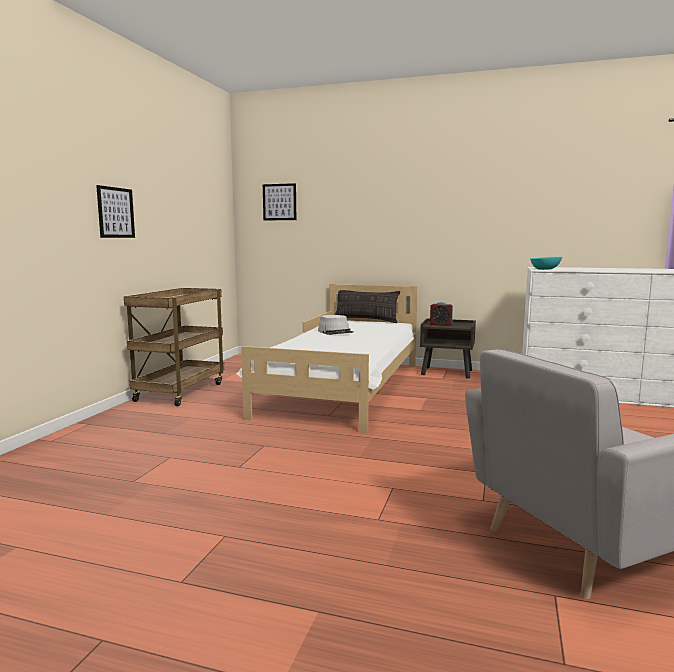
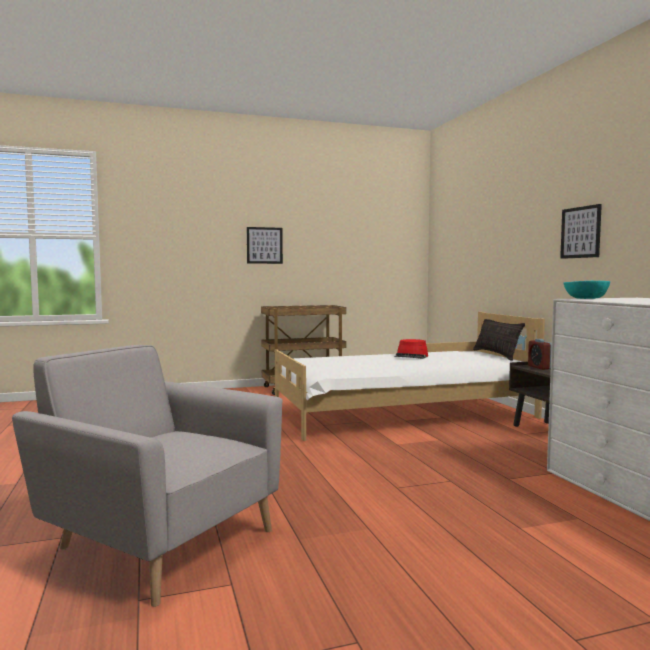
camera: 55 degrees right, 5 degrees down
picture [263,183,296,221] -> picture moved to [560,204,602,259]
grey hat [318,315,354,335] -> red hat [394,339,428,359]

